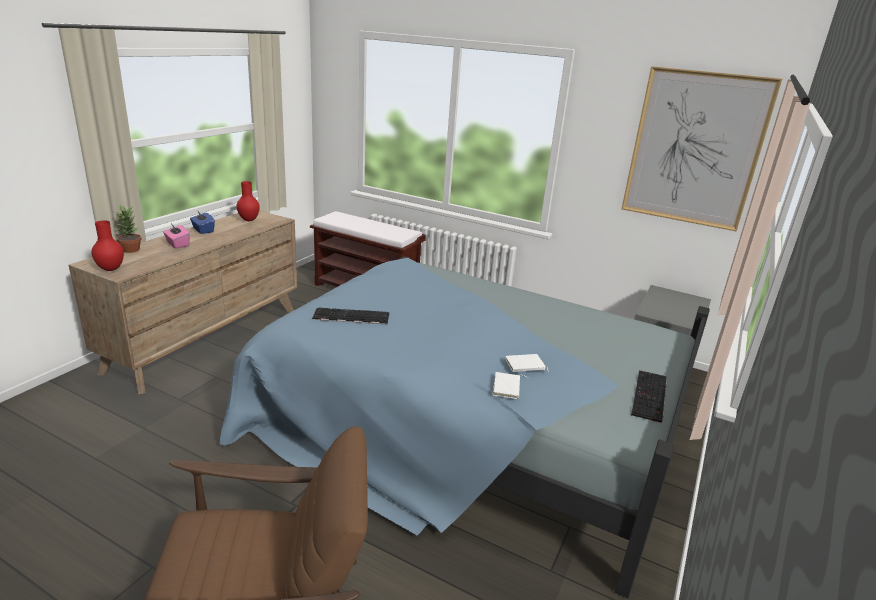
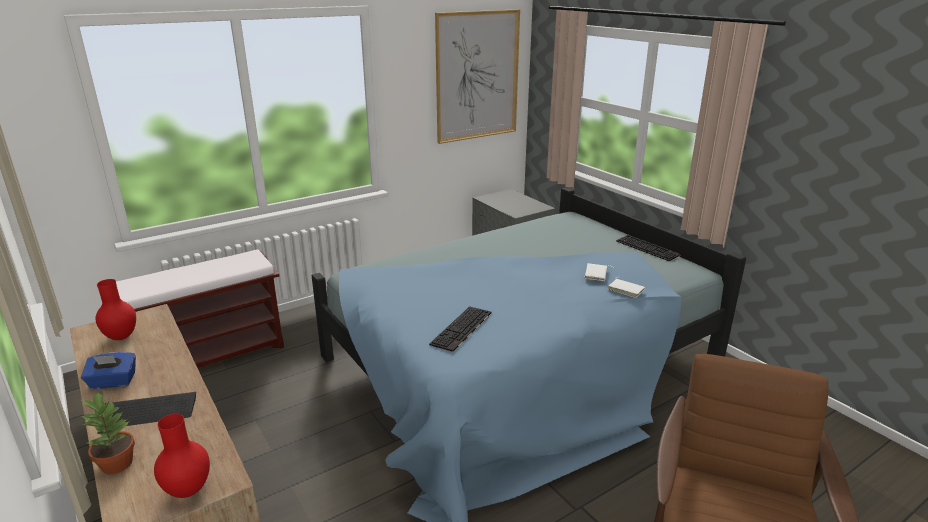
camera: 60 degrees left, 0 degrees up
pink tissue box [163,222,190,248] -> keyboard [105,392,196,426]

